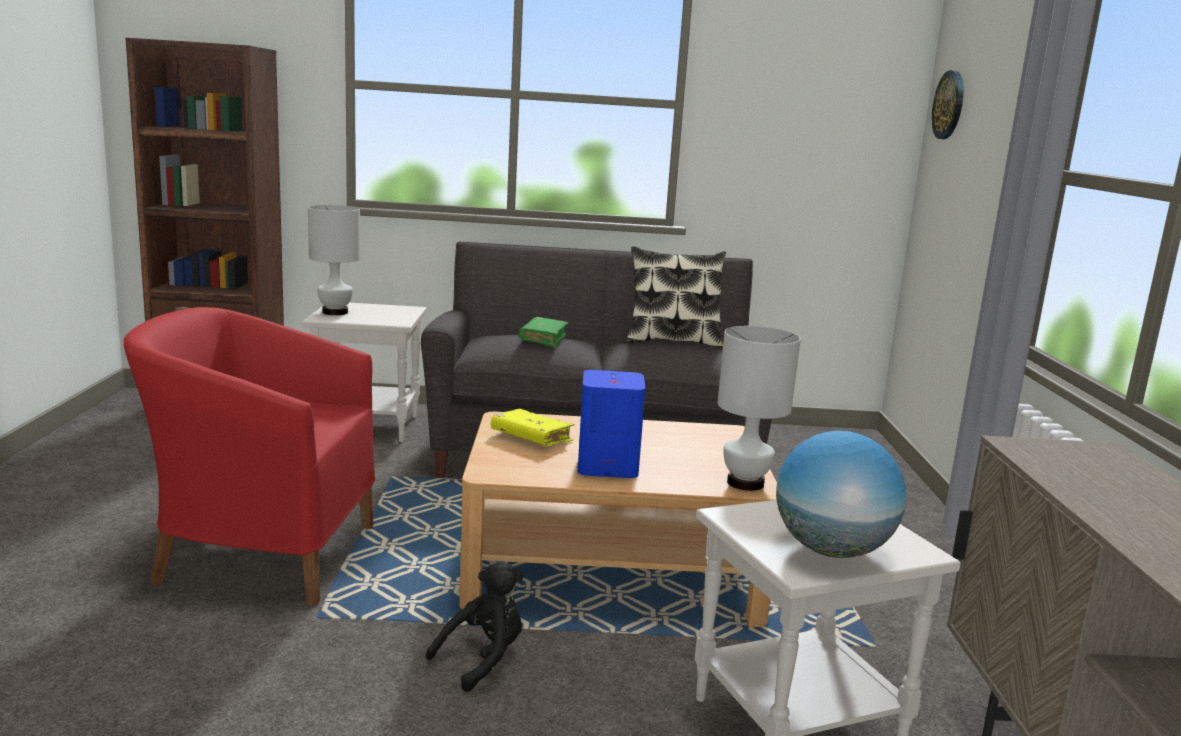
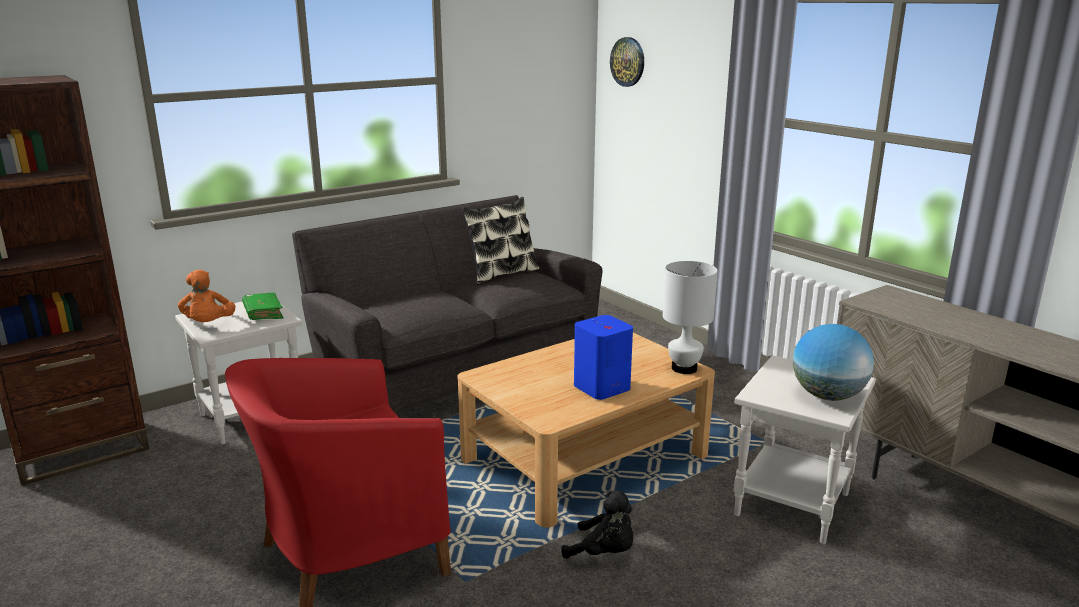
camera: 35 degrees left, 5 degrees up
white table lamp [308,205,360,315] -> orange plush toy [178,270,236,322]
black plush toy [426,561,524,692] -> black plush toy turned 105 degrees clockwise [561,490,633,559]
yellow book [491,409,574,446] -> none
green book [519,317,568,347] -> green book moved to [242,293,284,320]

